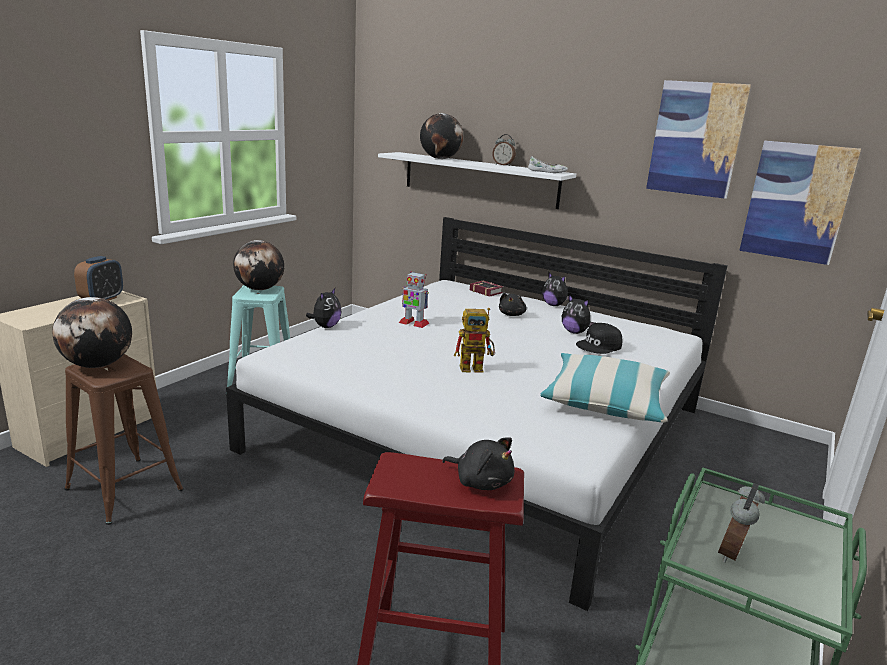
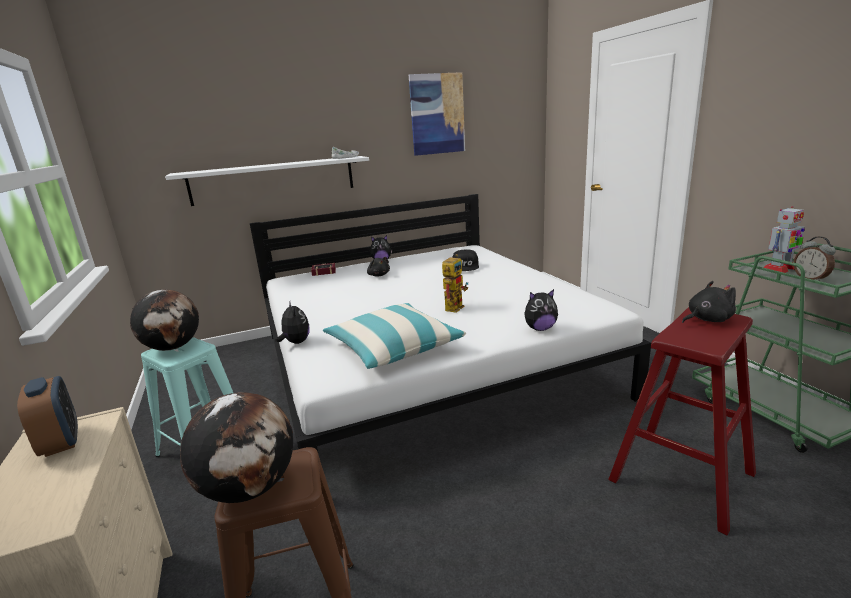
camera: 50 degrees left, 0 degrees up
toy robot [399,271,429,328] -> toy robot moved to [763,206,805,273]
globe [420,113,463,159] -> none
alarm clock [493,134,516,166] -> none
pillow [540,353,670,422] -> pillow moved to [323,303,466,369]
plush toy [562,295,595,334] -> plush toy moved to [525,289,558,331]
picture [739,141,861,265] -> none

